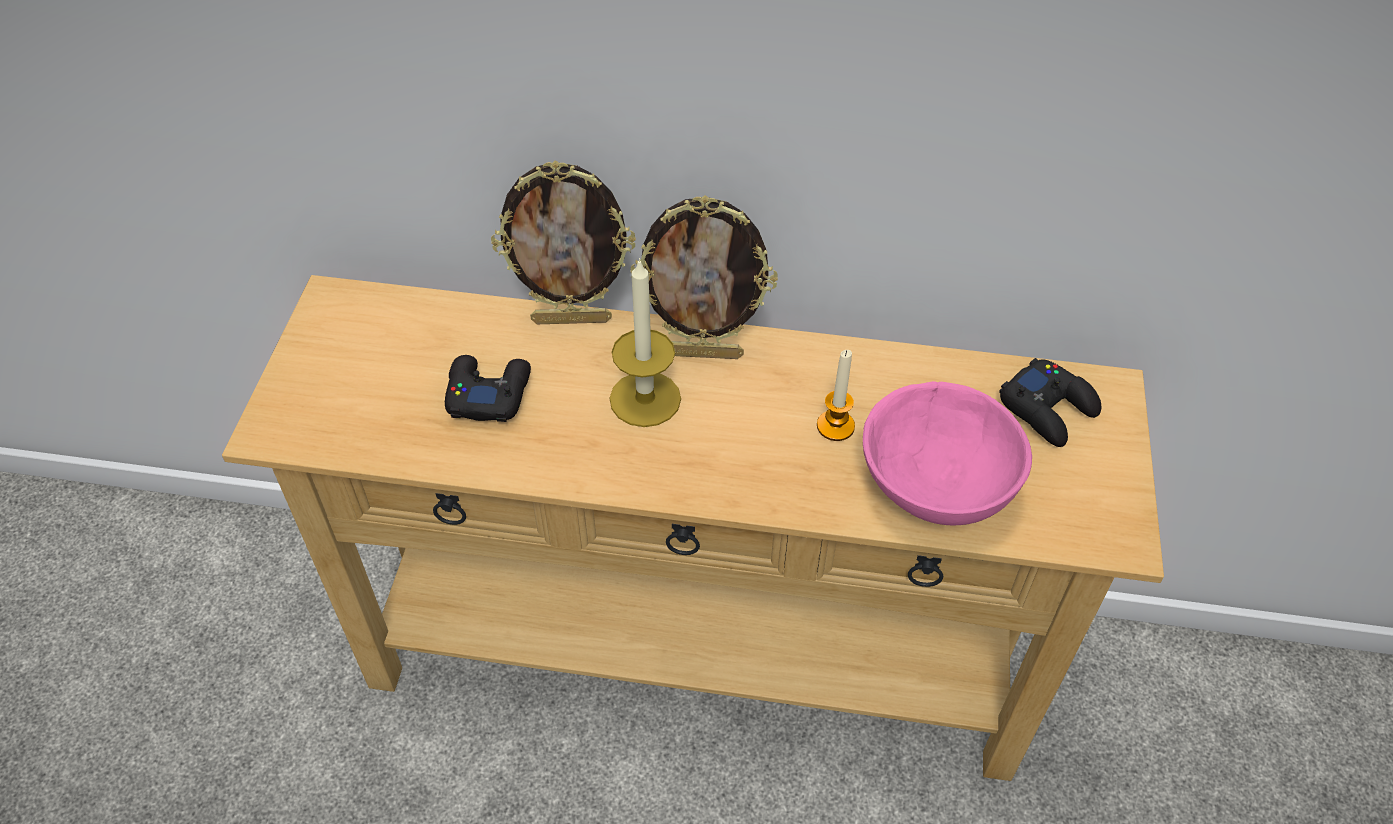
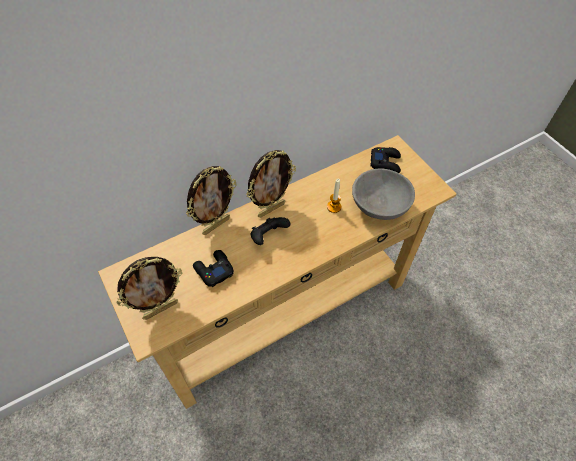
camera: 40 degrees left, 5 degrees up
candle [610,258,681,427] -> black game controller [251,217,291,245]
pink bowl [863,381,1032,525] -> grey bowl [352,169,415,220]
none -> picture frame [117,257,182,320]

